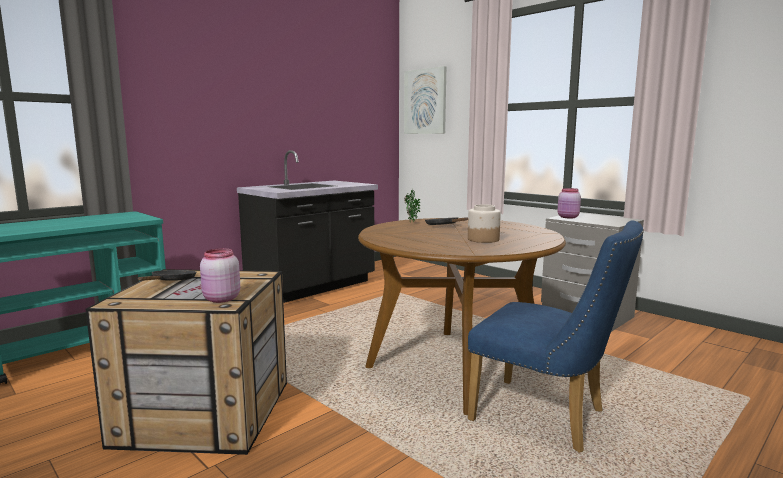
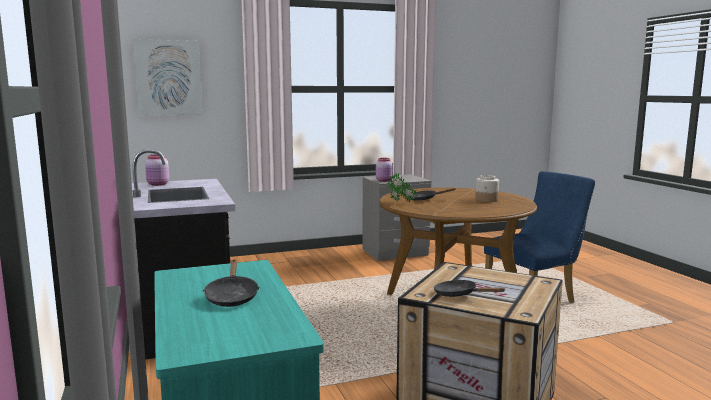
camera: 65 degrees left, 0 degrees up
pink jar [200,248,240,303] -> pink jar moved to [145,154,169,186]
none -> black frying pan [203,260,259,307]

